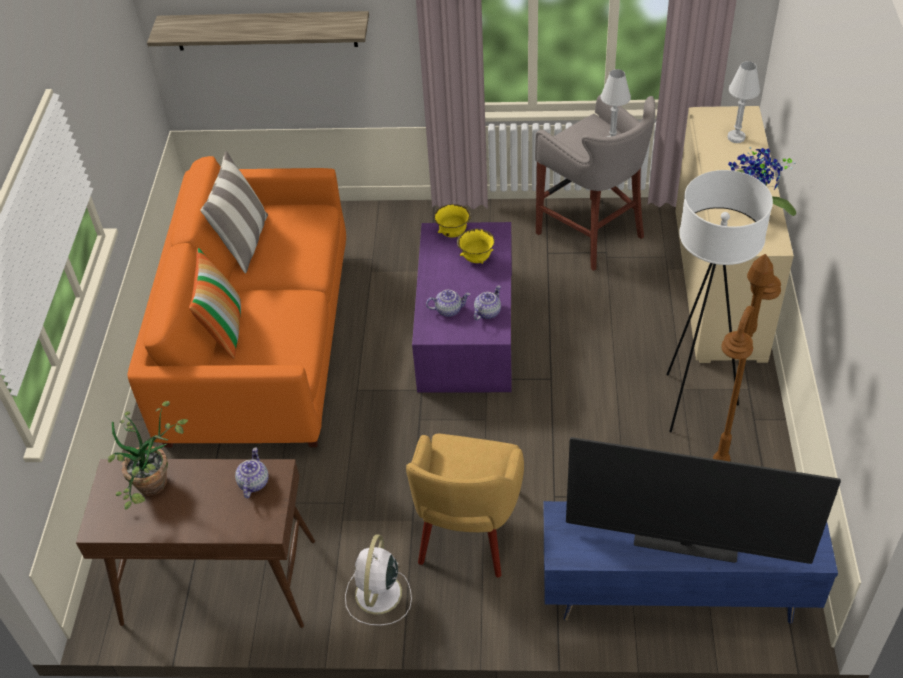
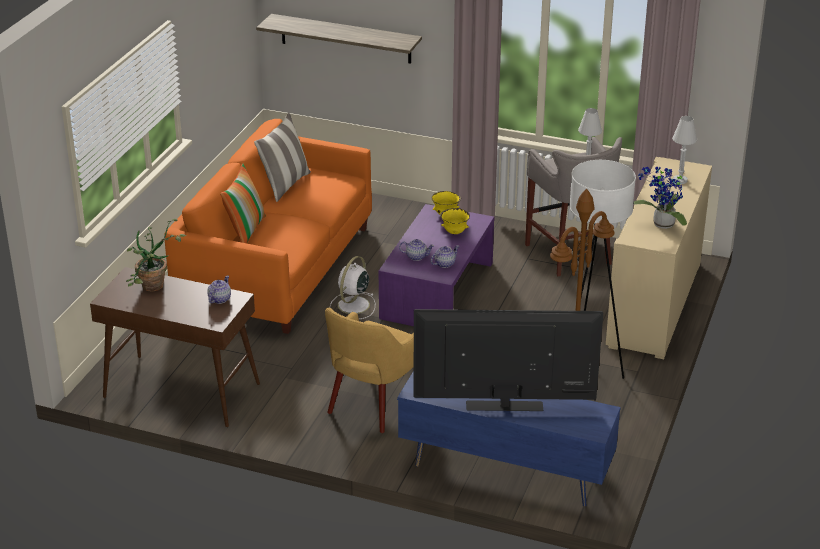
camera: 15 degrees right, 15 degrees down
white fan [345,534,412,626] -> white fan moved to [330,256,375,319]
television [566,437,841,564] -> television turned 150 degrees clockwise [414,309,603,411]

